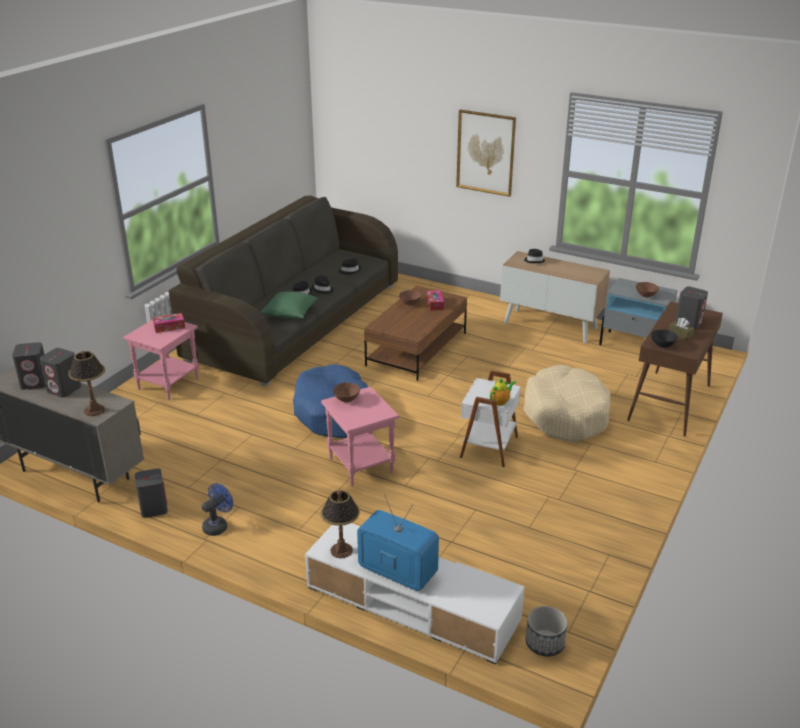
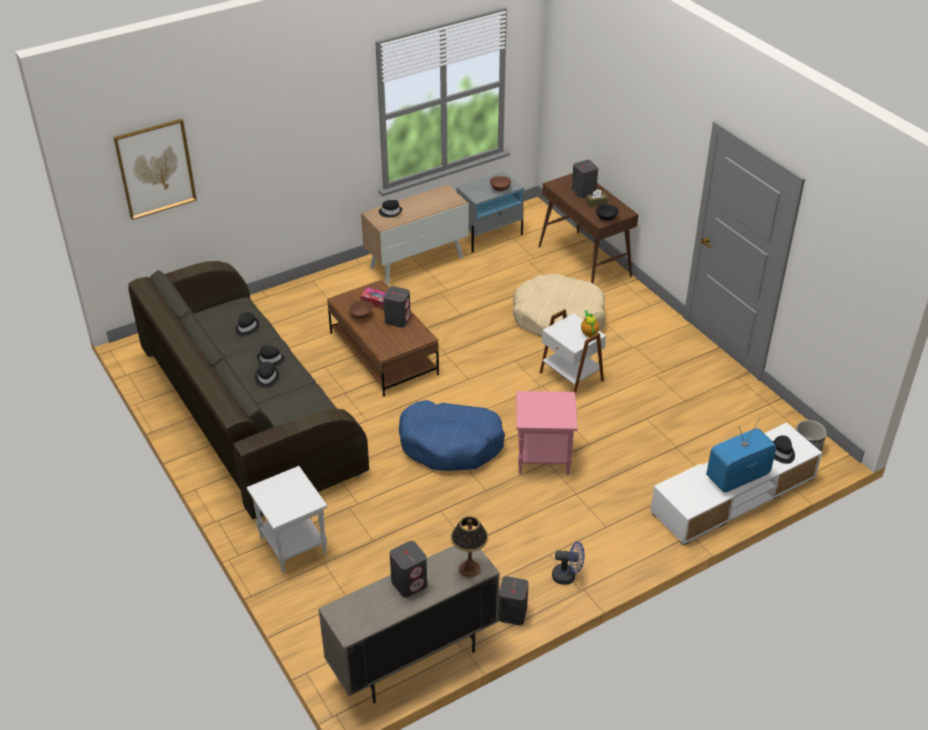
camera: 60 degrees left, 10 degrees up
grey speaker [12,342,46,390] -> grey speaker moved to [384,286,411,328]
pink side table [123,315,199,400] -> white side table [246,466,327,573]
tissue box [153,313,185,333] -> none
blue fan [202,483,233,536] -> blue fan turned 120 degrees clockwise [552,542,585,585]
green pillow [260,291,318,319] -> none
table lamp [321,490,360,558] -> none
brown bowl [333,382,360,402] -> none
picture [456,109,516,197] -> picture moved to [113,119,197,220]
none -> black hat [772,435,795,464]

